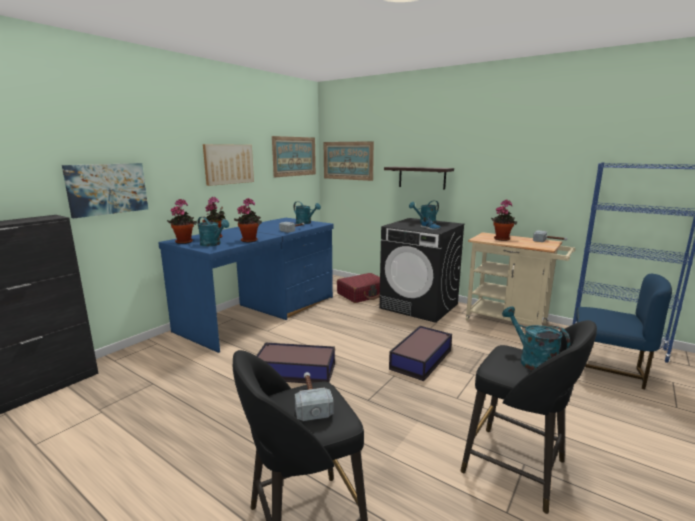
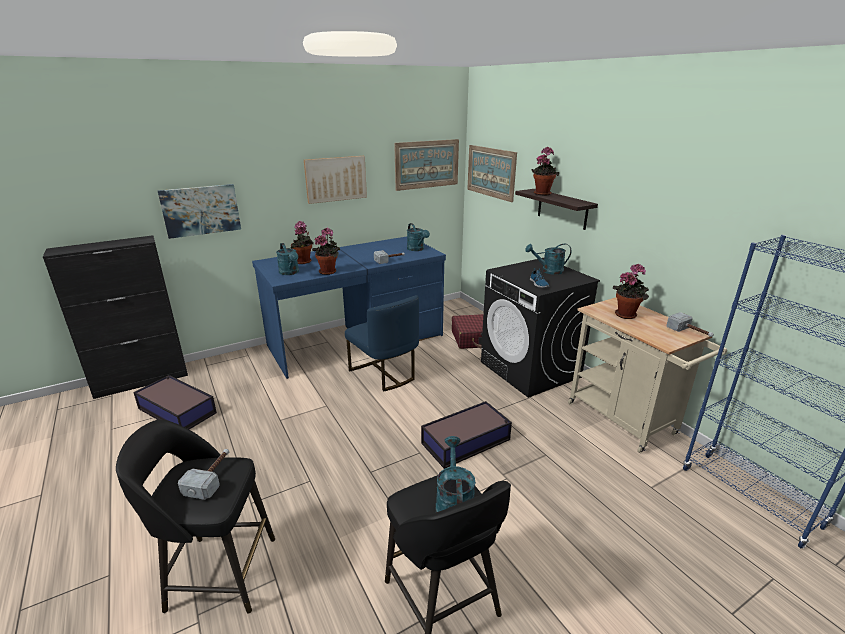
camera: 25 degrees right, 10 degrees up
potted plant [167,199,197,244] -> potted plant moved to [531,147,559,195]
storage box [256,342,335,384] -> storage box moved to [133,375,217,430]
blue chair [576,274,672,389] -> blue chair moved to [345,295,419,392]

